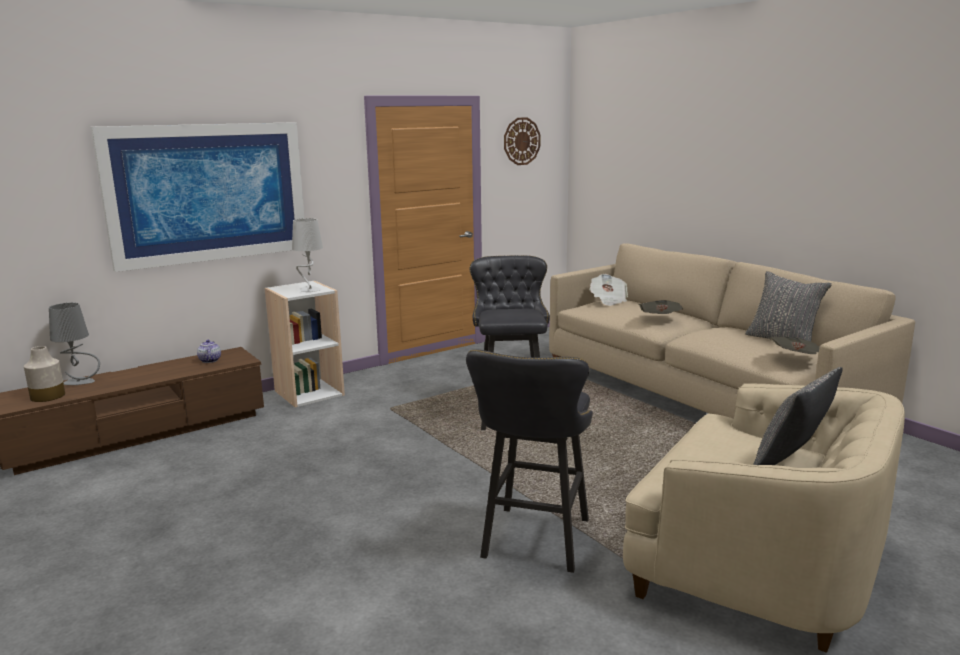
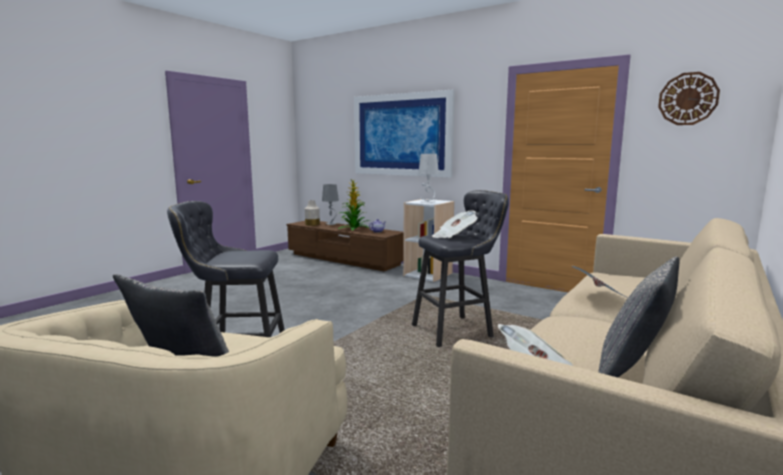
camera: 70 degrees right, 5 degrees down
newspaper [589,274,628,306] -> newspaper moved to [432,210,478,238]
none -> potted plant [338,179,370,231]

